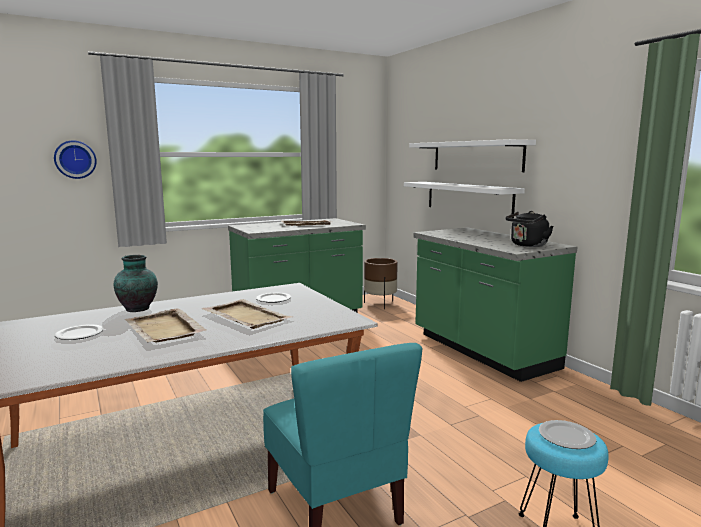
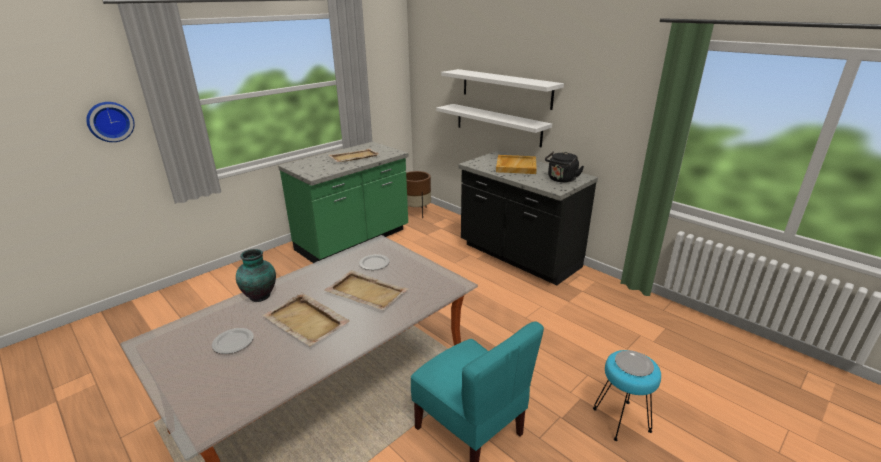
camera: 15 degrees left, 15 degrees up
green counter [413,227,577,382] -> black counter [458,151,598,285]
none -> beige tray [496,155,537,174]

